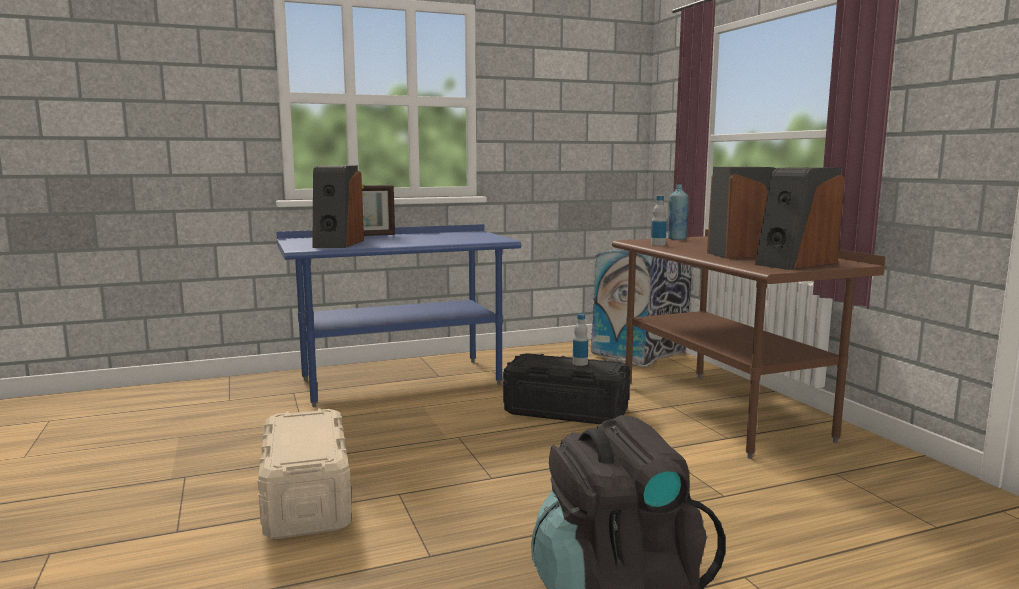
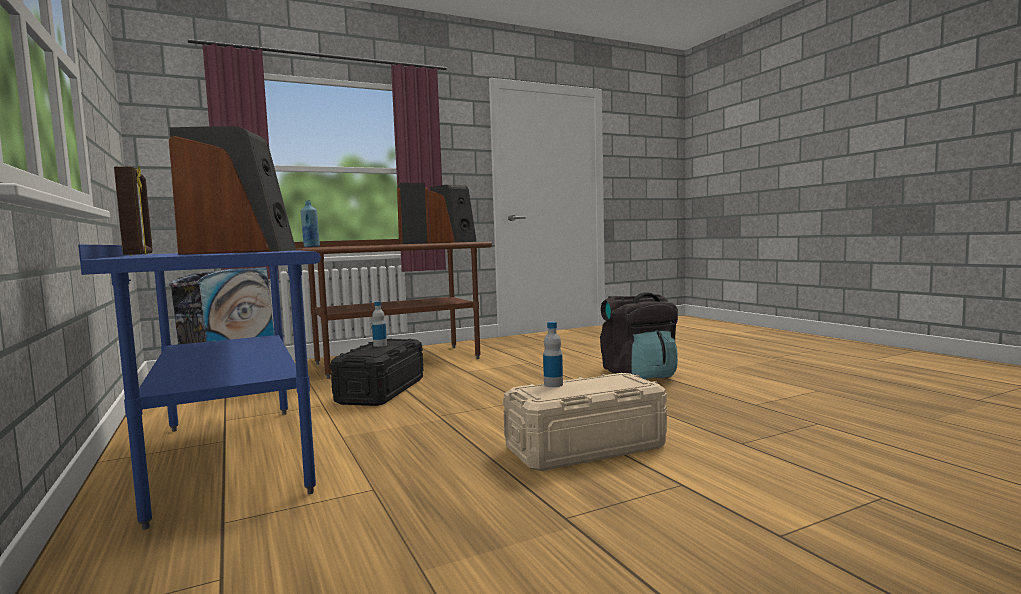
camera: 95 degrees left, 5 degrees down
bottle [651,196,667,246] -> bottle moved to [543,322,563,387]

